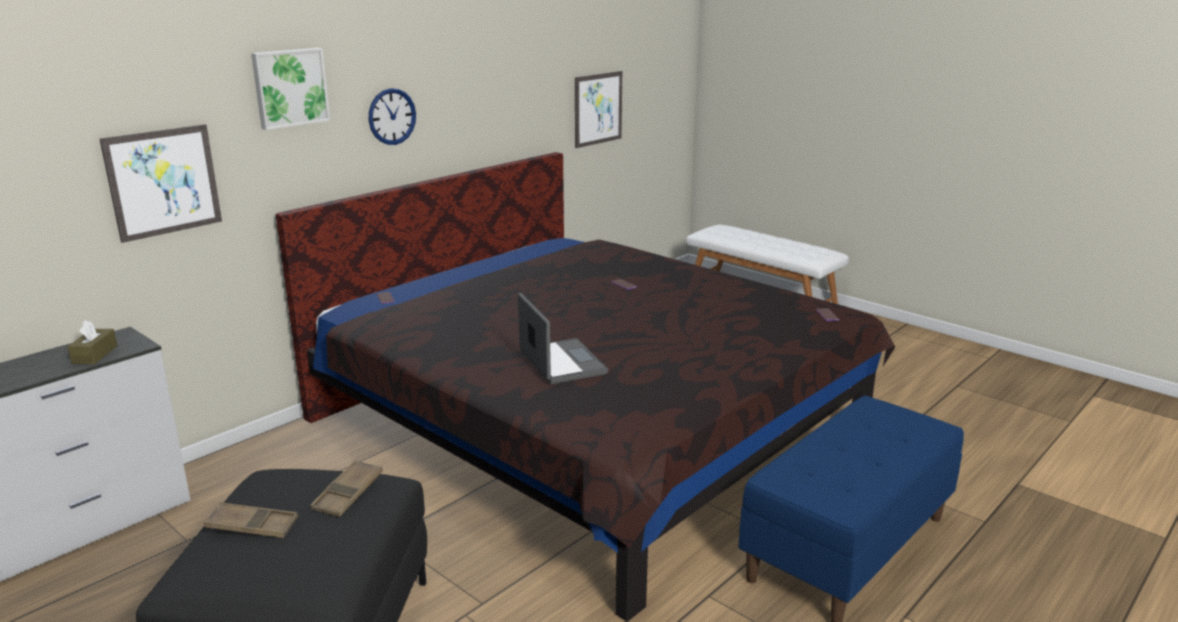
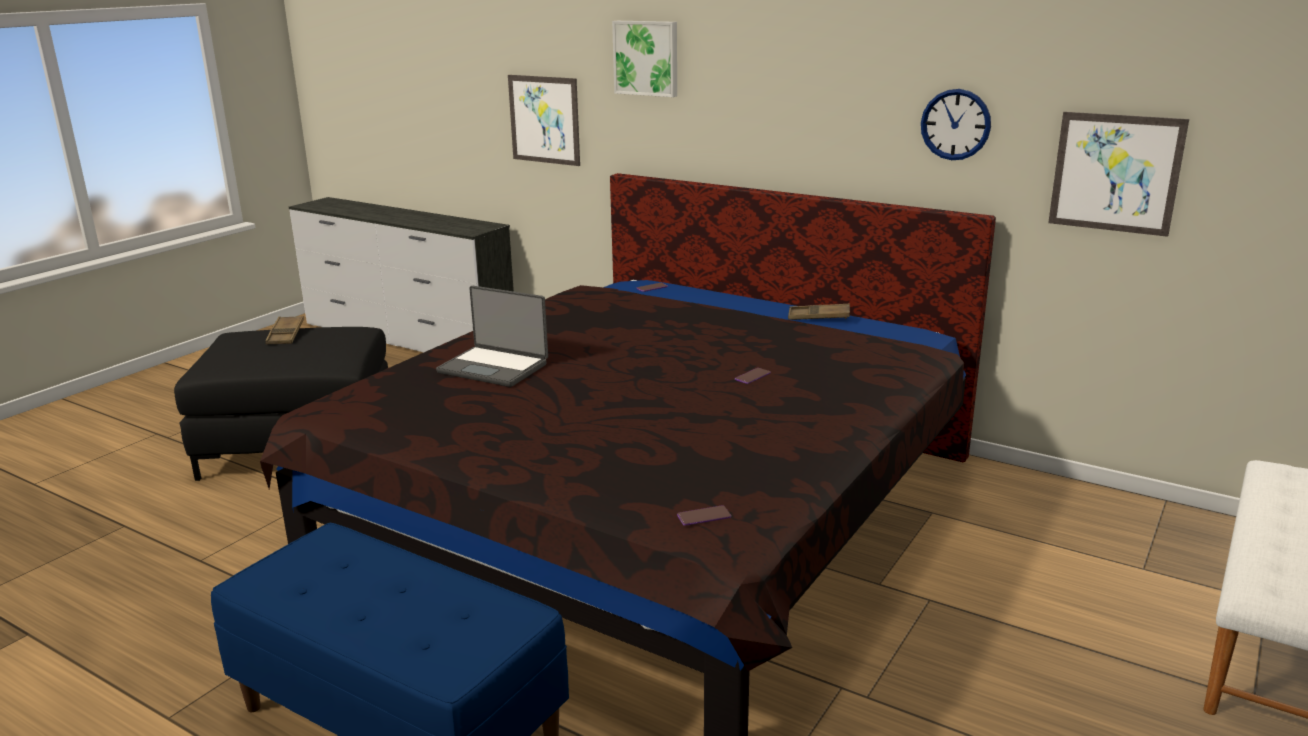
camera: 80 degrees right, 0 degrees up
brown tissue box [68,320,117,364] -> none
brown tray [310,460,383,517] -> brown tray moved to [788,304,850,320]
wall clock [369,88,416,145] -> wall clock moved to [921,89,991,160]
laptop [518,293,608,384] -> laptop turned 60 degrees clockwise [436,286,548,387]

